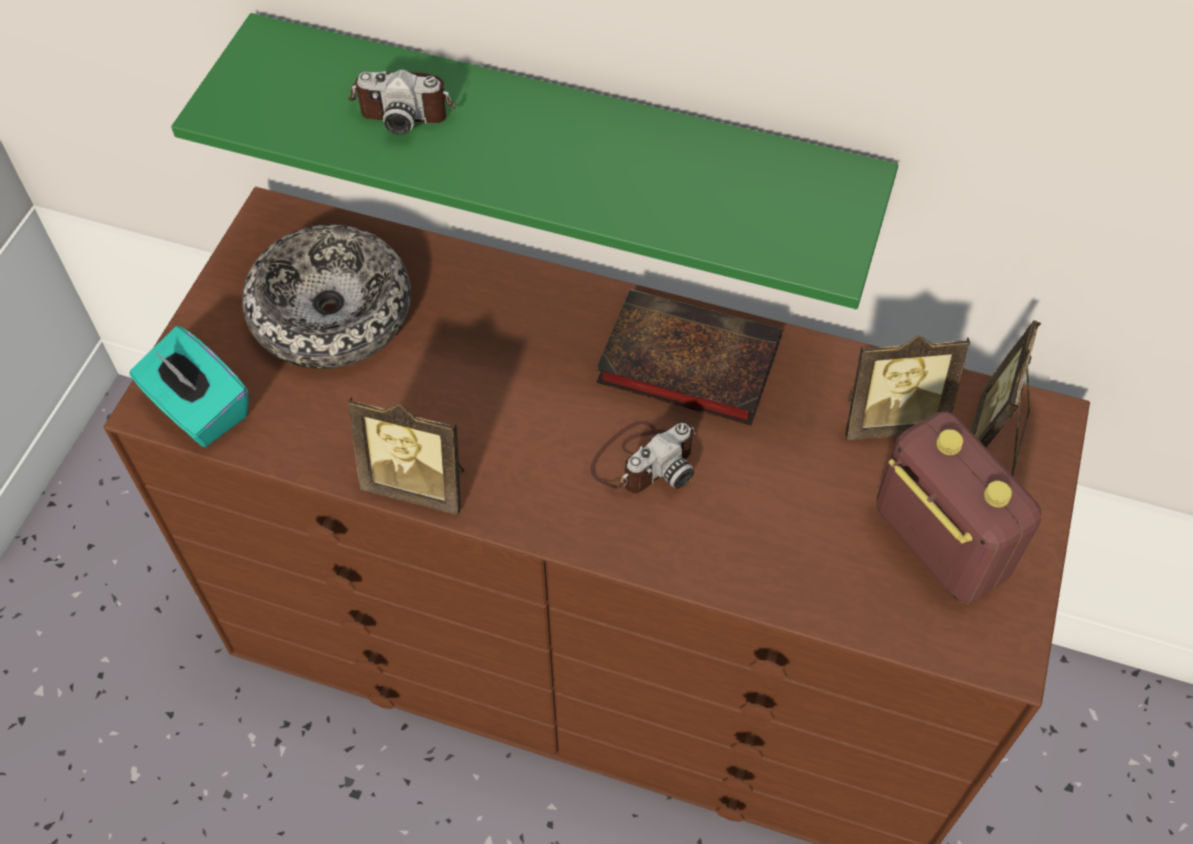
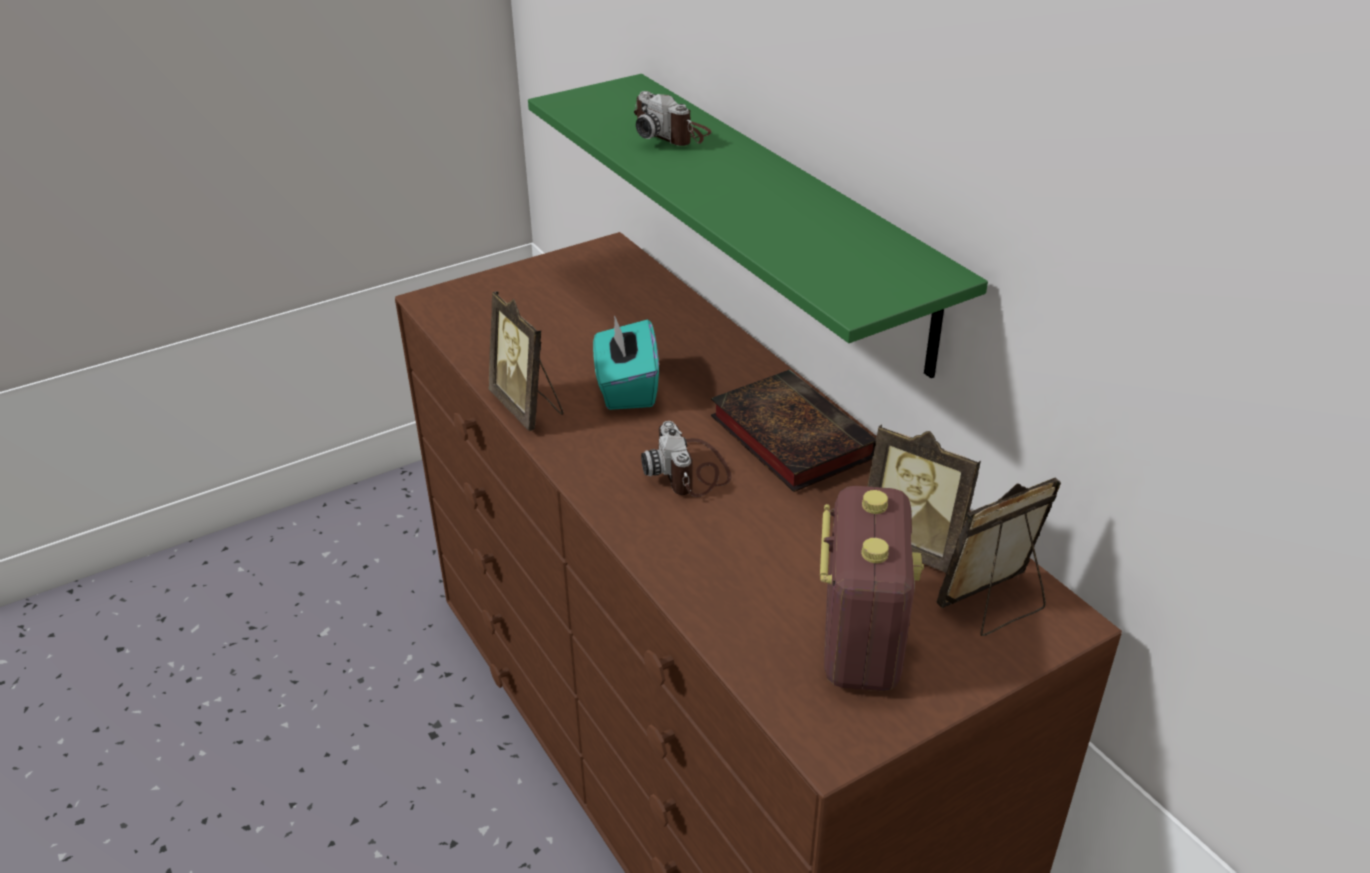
camera: 40 degrees right, 20 degrees down
turquoise tissue box [130,326,249,447] -> turquoise tissue box moved to [593,315,659,410]
bowl [242,225,411,369] -> none
camera [590,421,696,493] -> camera turned 75 degrees clockwise [641,421,732,497]

